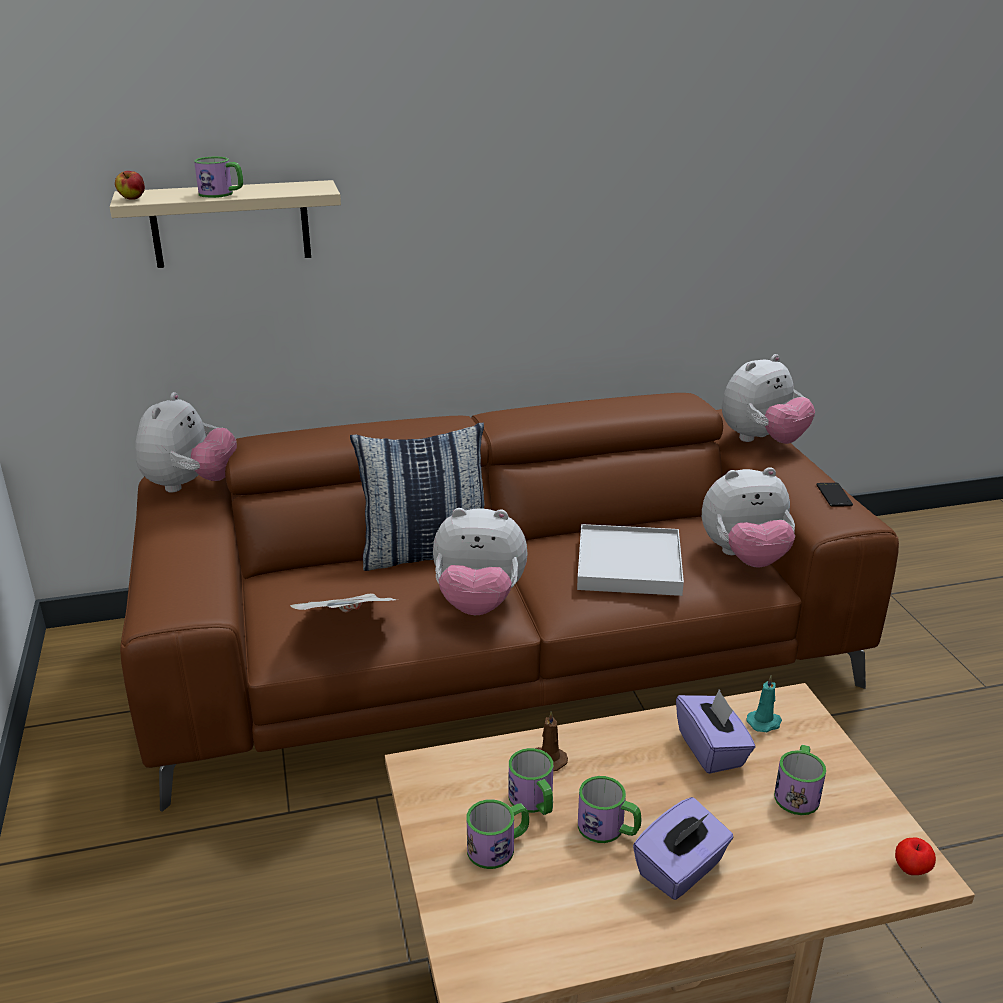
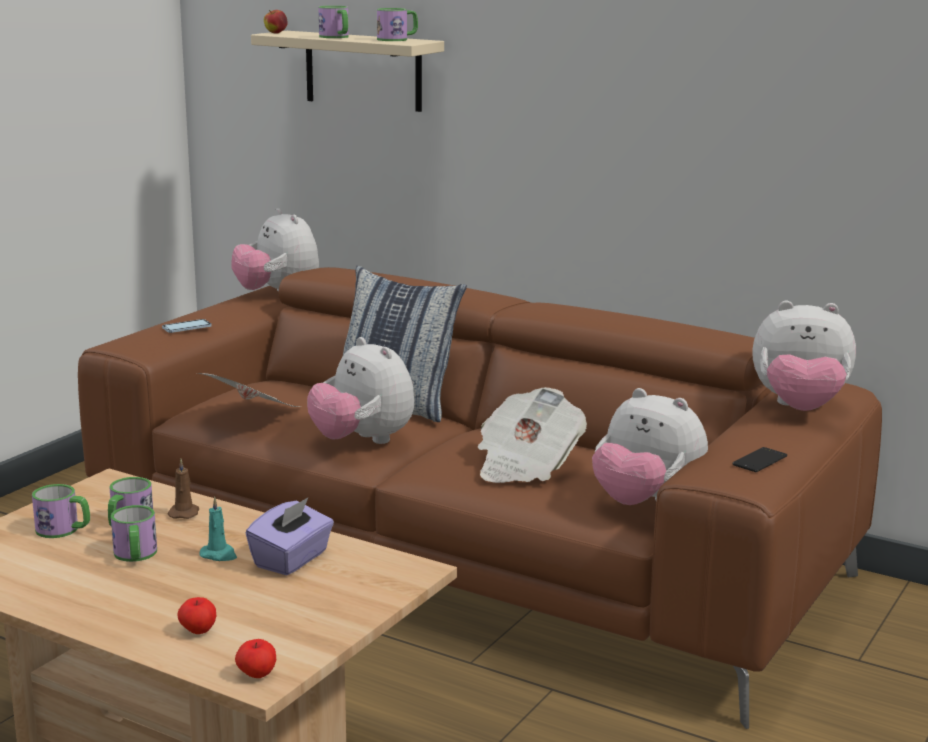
camera: 45 degrees right, 10 degrees down
plush toy [135,392,237,493] -> plush toy turned 90 degrees clockwise [231,208,319,292]
white tray [577,524,684,596] -> newspaper [478,387,587,483]
purple tissue box [633,797,734,900] -> none
turquoise candle [746,675,782,732] -> turquoise candle moved to [200,497,237,561]
mug [774,745,826,815] -> mug moved to [377,8,418,41]
none -> phone [162,319,212,333]
none -> apple [177,597,216,634]

